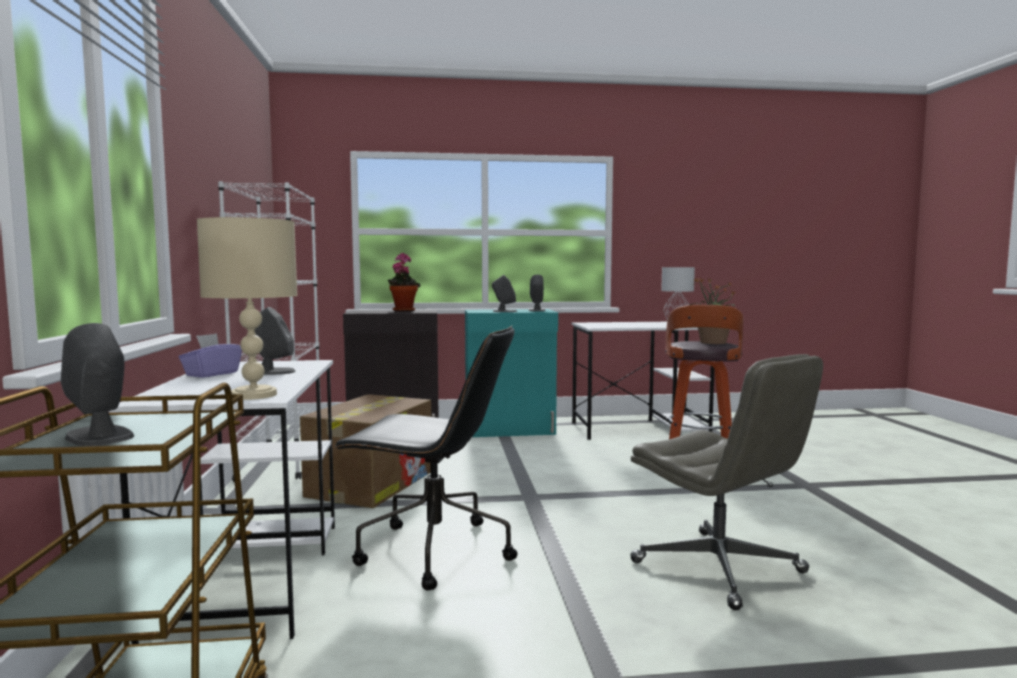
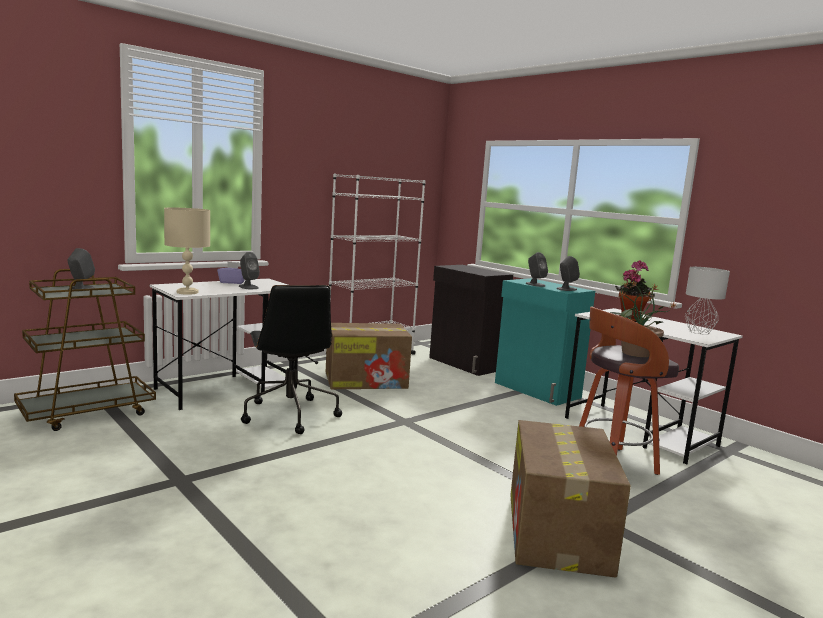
camera: 55 degrees right, 5 degrees up
potted plant [388,253,420,312] -> potted plant moved to [615,260,655,322]
grey office chair [630,354,823,610] -> none
none -> cardboard box [510,420,631,578]

